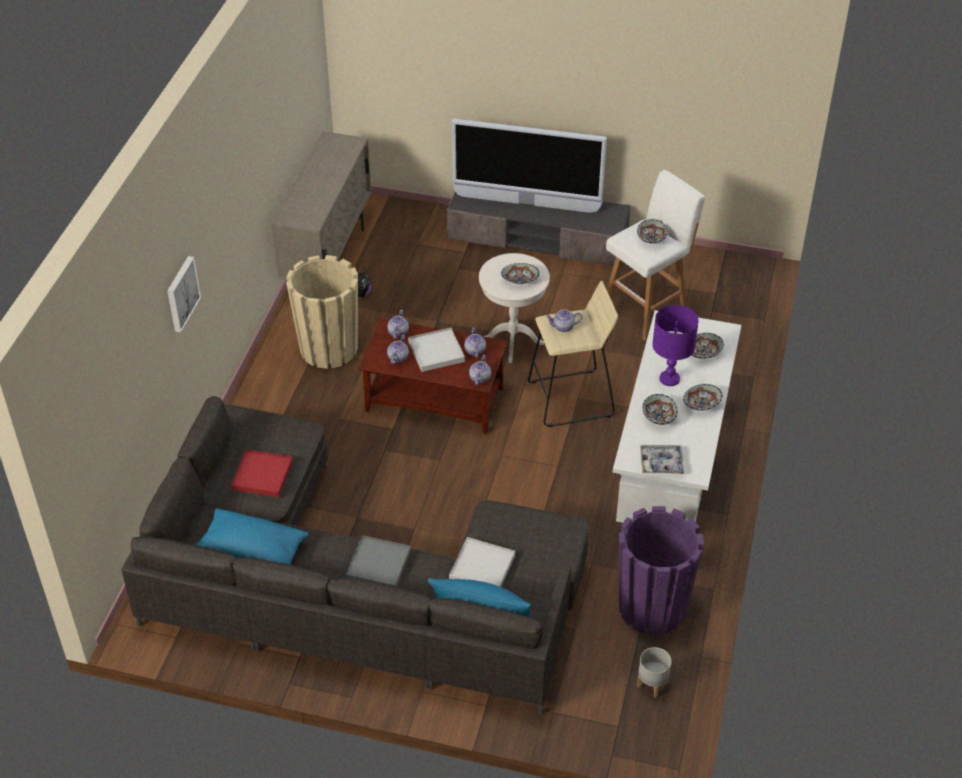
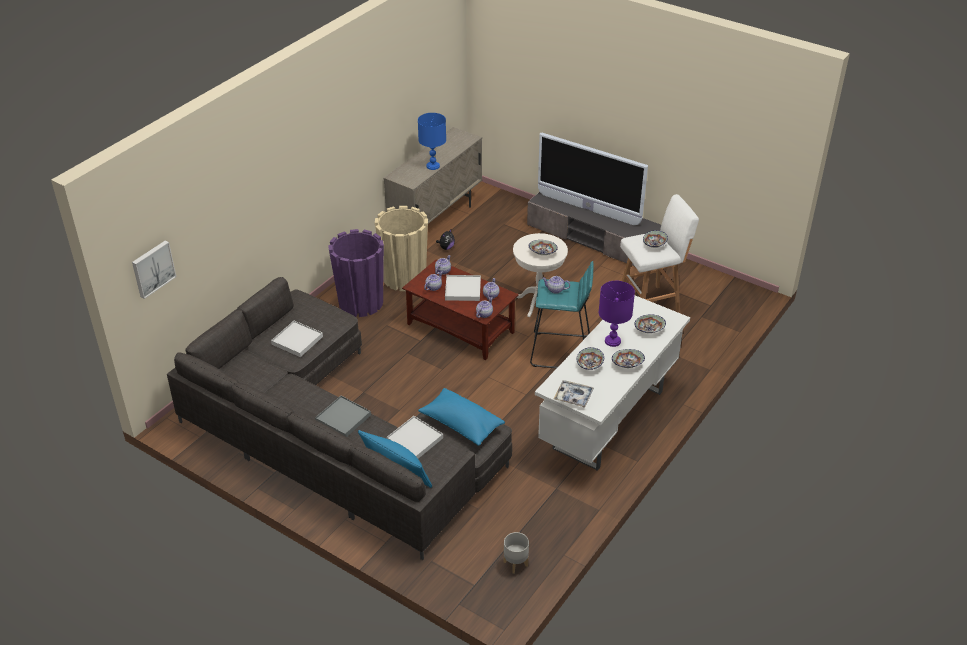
camera: 20 degrees right, 5 degrees down
picture [167,256,201,333] -> picture moved to [132,241,176,299]
blue pillow [195,508,309,564] -> blue pillow moved to [418,388,505,446]
red tray [231,449,293,497] -> white tray [271,321,323,357]
beige stool [528,281,618,427] -> turquoise stool [530,261,593,368]
purple planter [619,506,704,635] -> purple planter moved to [328,229,384,317]
none -> blue table lamp [418,113,446,170]

